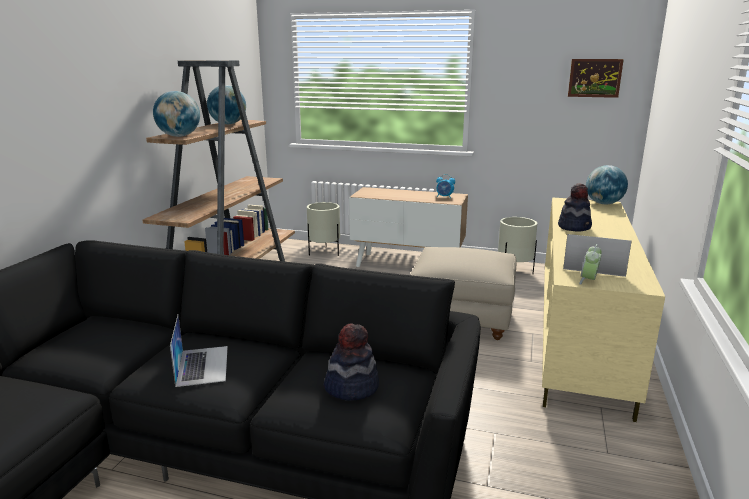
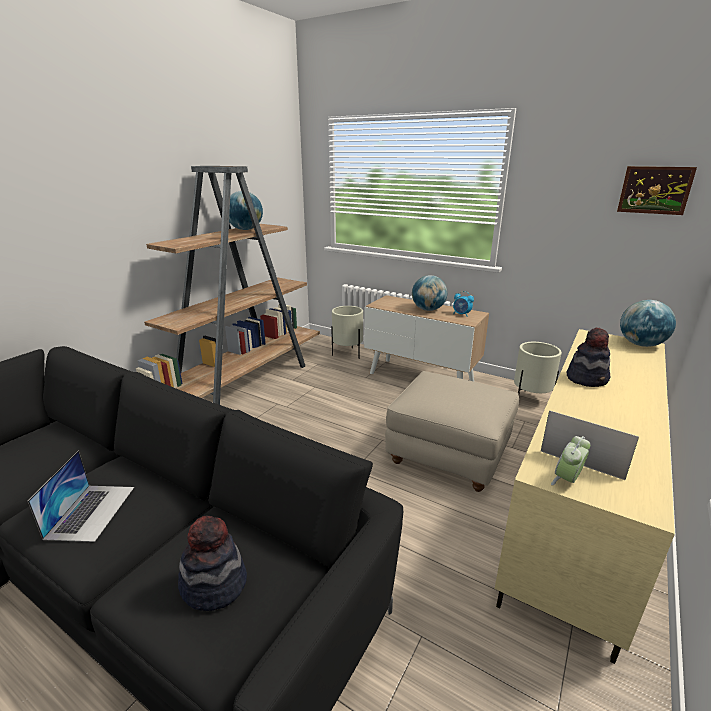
camera: 15 degrees right, 5 degrees up
globe [153,91,200,137] -> globe moved to [412,275,448,311]

